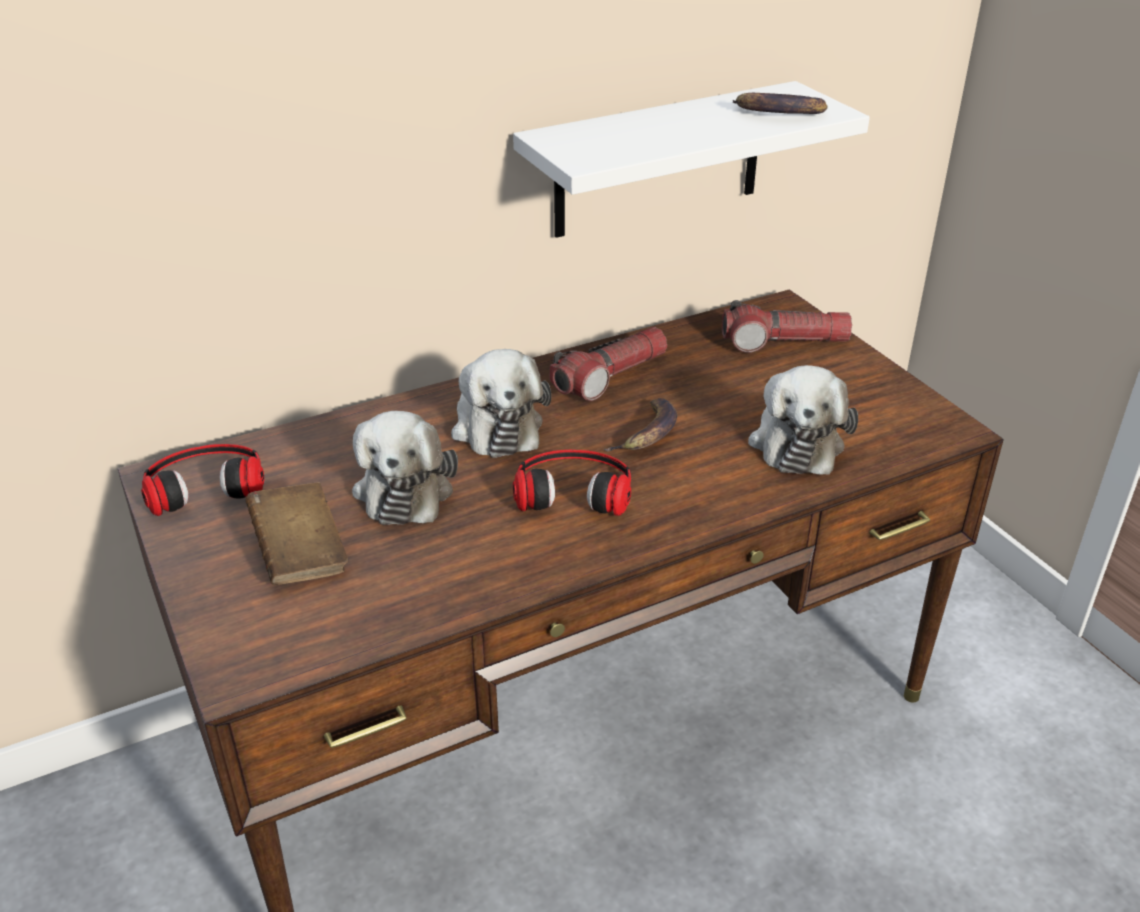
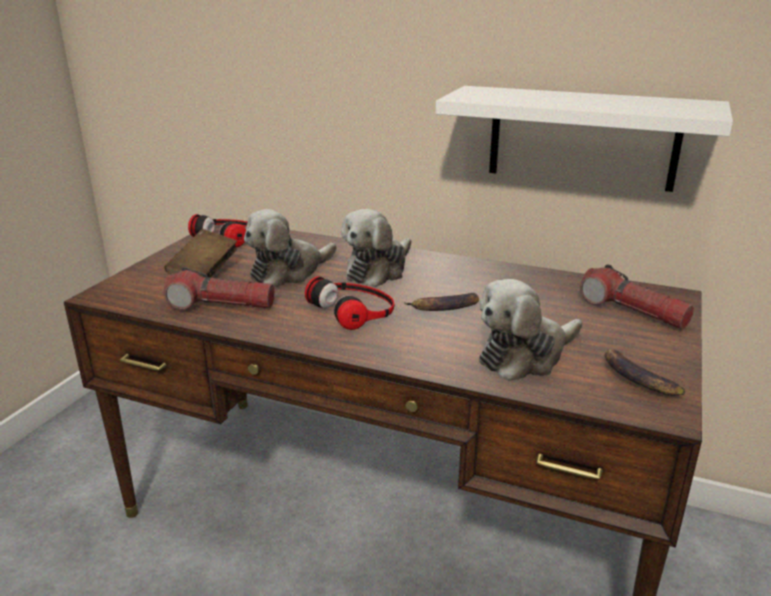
camera: 50 degrees right, 10 degrees down
flashlight [550,327,667,401] -> flashlight moved to [164,267,275,310]
banana [733,93,827,114] -> banana moved to [605,349,685,396]

